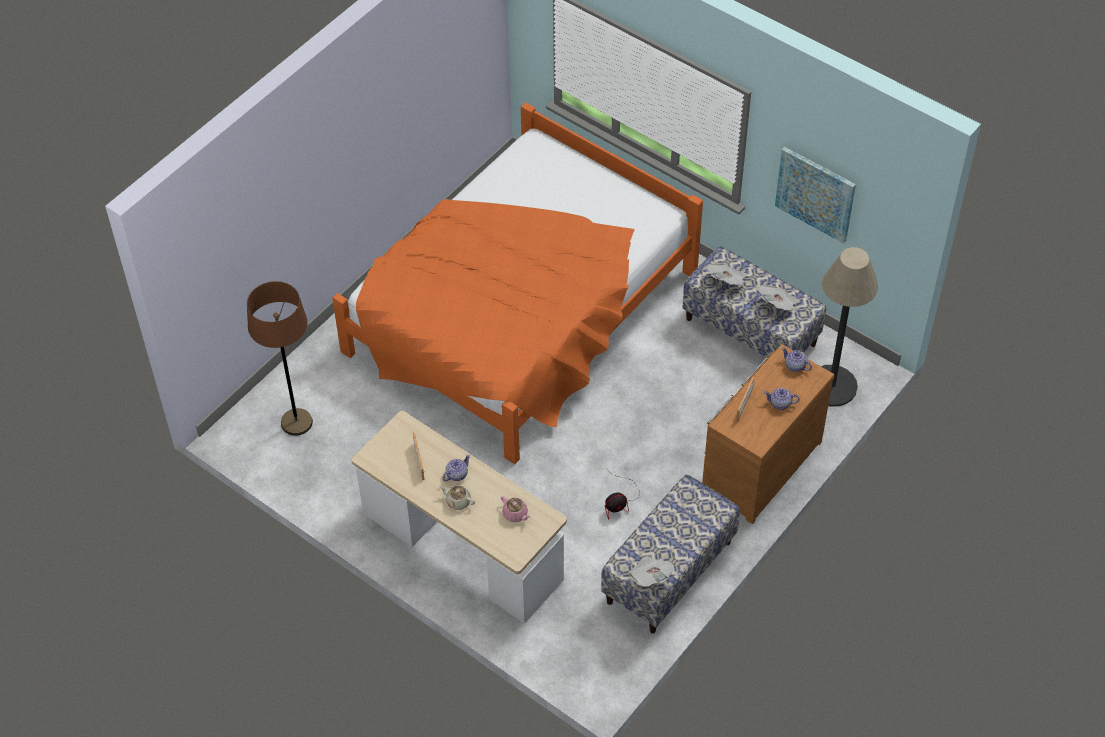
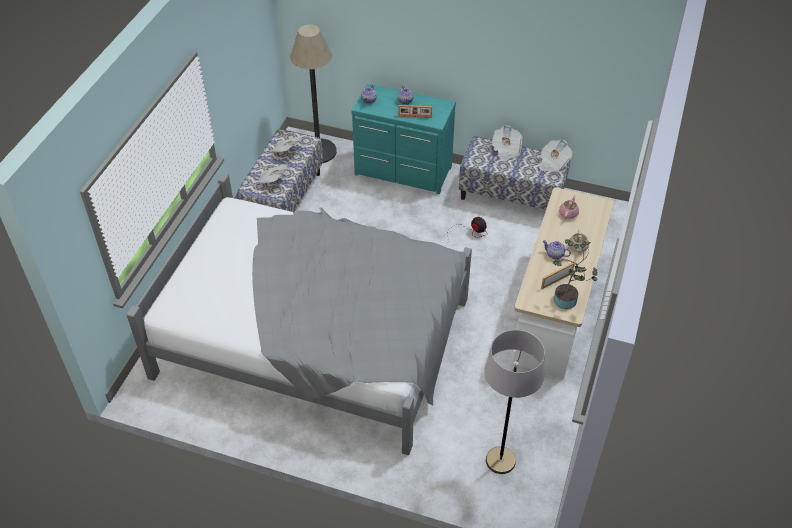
camera: 110 degrees left, 5 degrees down
brown floor lamp [247,281,313,436] -> grey floor lamp [484,330,545,474]
orange bed [332,102,703,464] -> grey bed [127,173,472,456]
brown dresser [702,344,834,524] -> turquoise dresser [351,83,456,194]
picture [775,147,856,243] -> none
none -> newspaper [491,125,523,161]
none -> potted plant [553,239,598,309]

